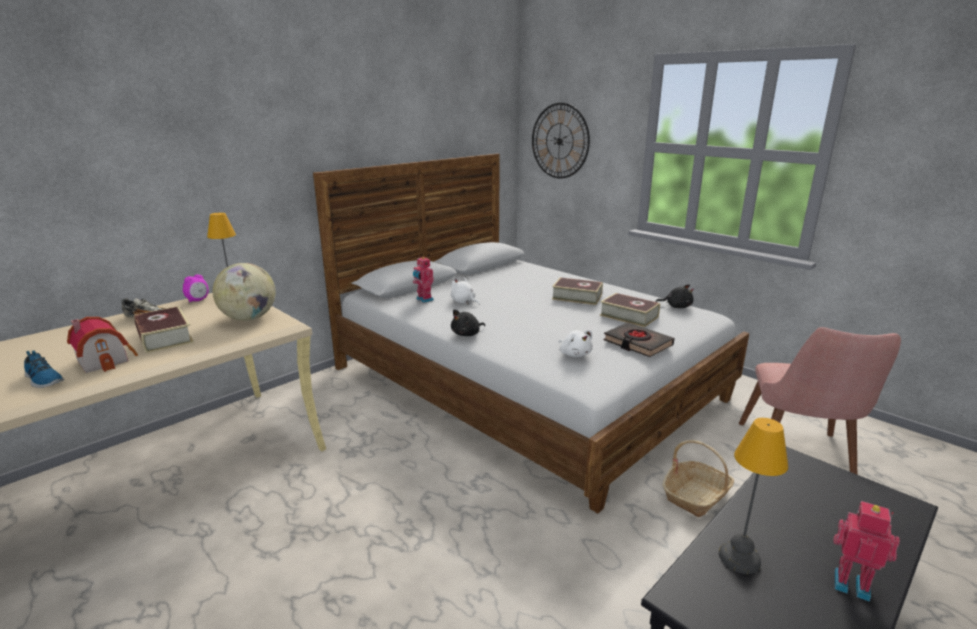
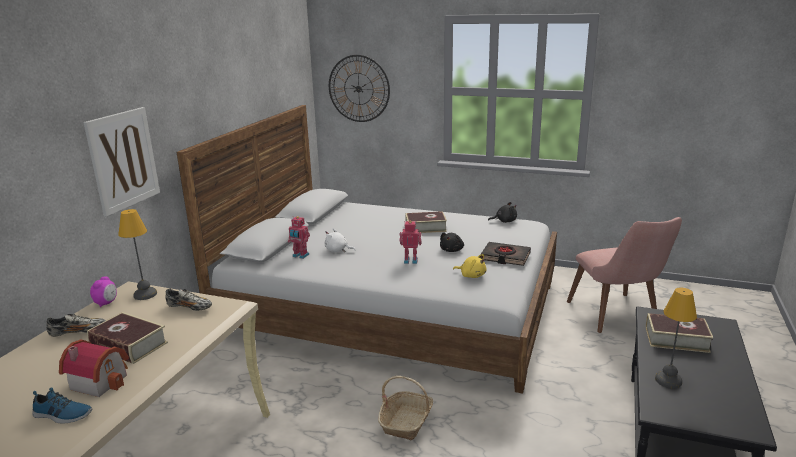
camera: 25 degrees left, 0 degrees up
globe [213,263,276,321] -> shoe [166,289,212,311]
black plush toy [451,310,485,336] -> black plush toy moved to [440,232,464,252]
white plush toy [558,330,593,357] -> yellow plush toy [453,254,486,278]
book [600,293,660,327] -> book moved to [645,313,713,353]
basket [663,440,734,517] -> basket moved to [378,376,433,440]
toy robot [833,501,900,602] -> toy robot moved to [399,221,422,264]
none -> picture [84,107,160,217]

